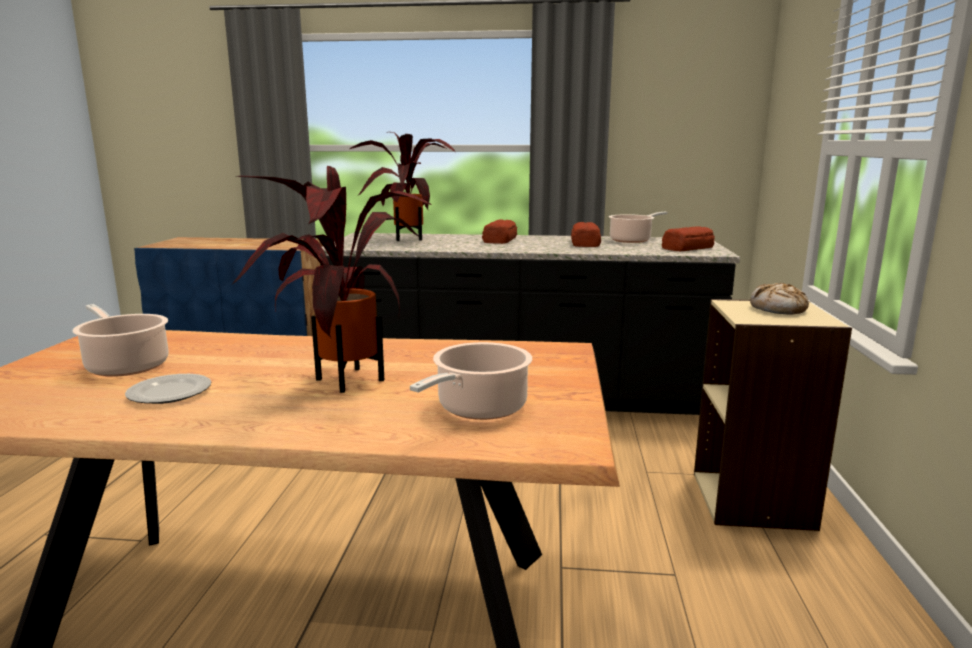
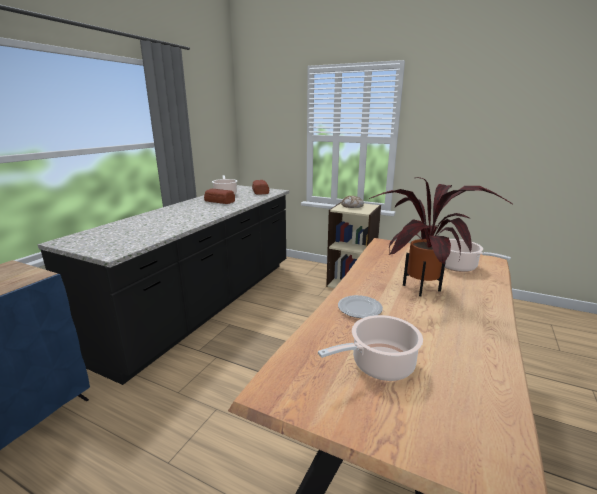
camera: 70 degrees left, 5 degrees up
plate [125,374,211,404] -> plate moved to [338,295,383,318]
potted plant [350,132,455,241] -> none
bread [482,219,517,244] -> none

